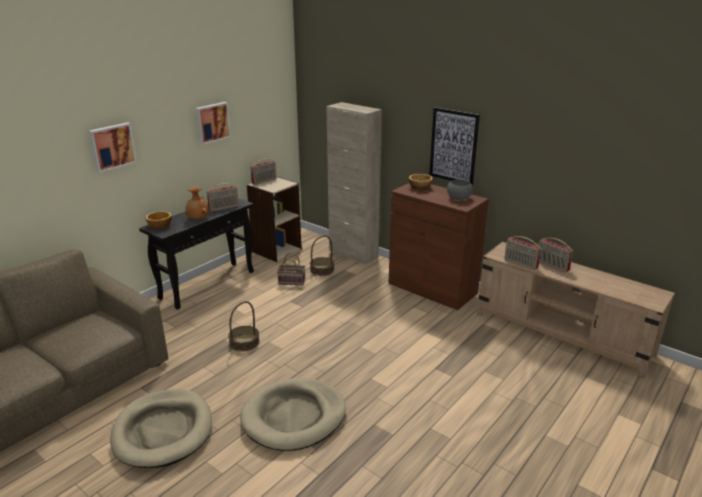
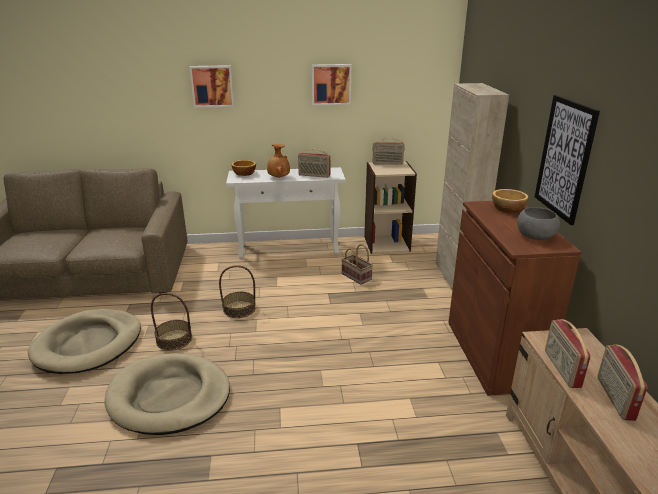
camera: 45 degrees right, 0 degrees up
black console table [139,198,254,310] -> white console table [226,167,345,259]
basket [310,235,334,276] -> basket moved to [151,293,192,350]

